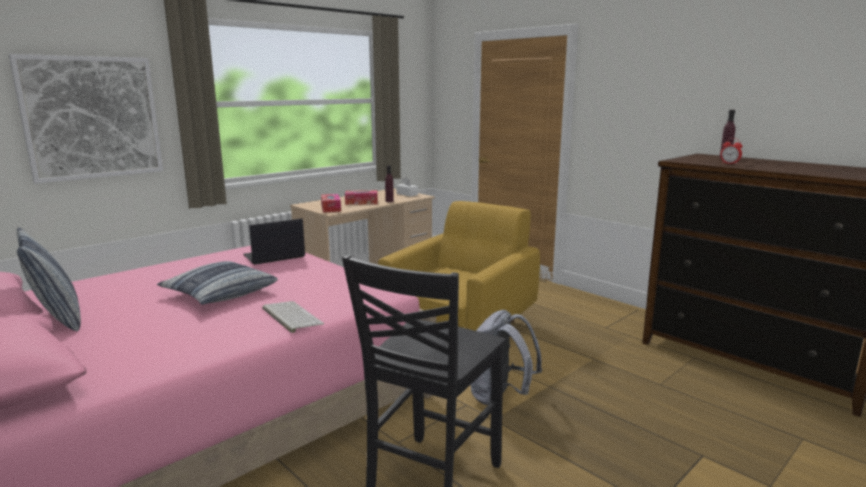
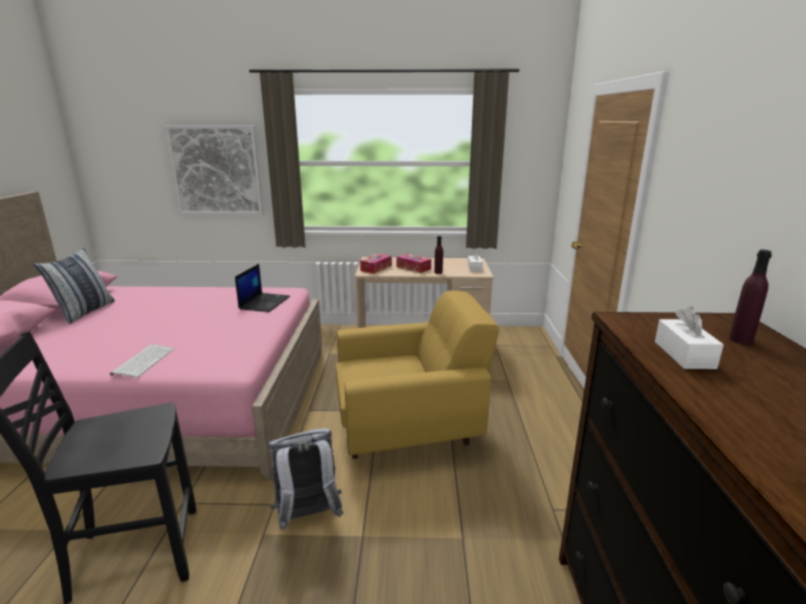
camera: 45 degrees right, 5 degrees up
pillow [157,261,278,305] -> none
laptop [243,218,305,265] -> laptop turned 90 degrees clockwise [235,264,290,312]
alarm clock [720,138,742,165] -> white tissue box [655,306,724,369]

